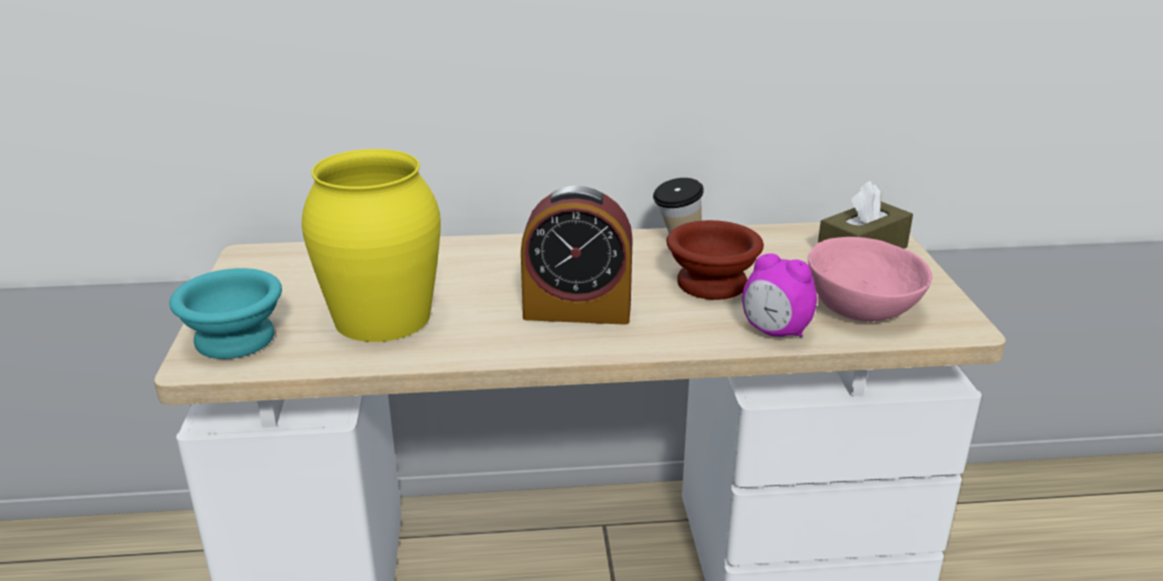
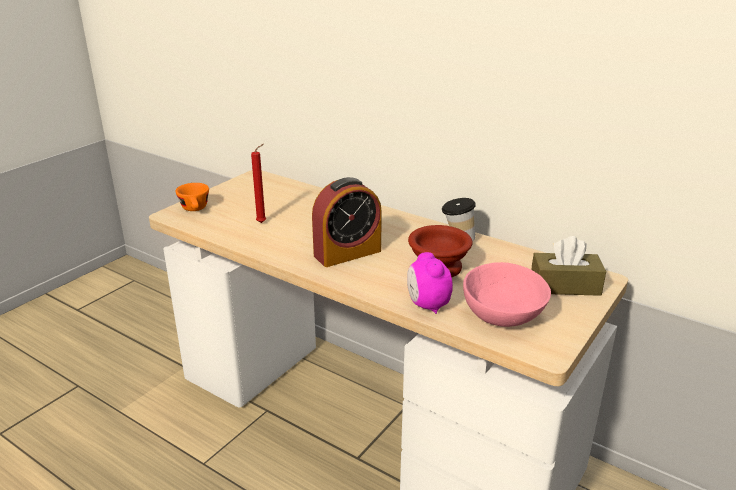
camera: 40 degrees right, 0 degrees up
turquoise bowl [169,268,282,359] -> orange cup [176,183,209,211]
yellow vase [302,149,441,342] -> red candle [251,144,266,223]
alarm clock [521,186,633,325] -> alarm clock turned 75 degrees counterclockwise [312,177,382,267]

